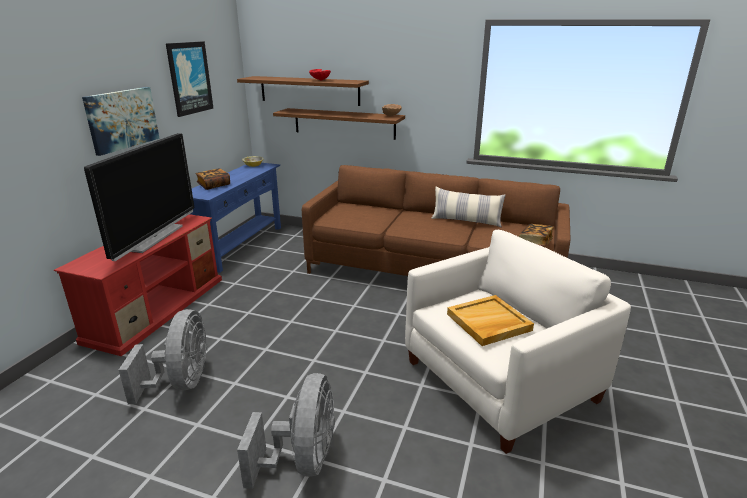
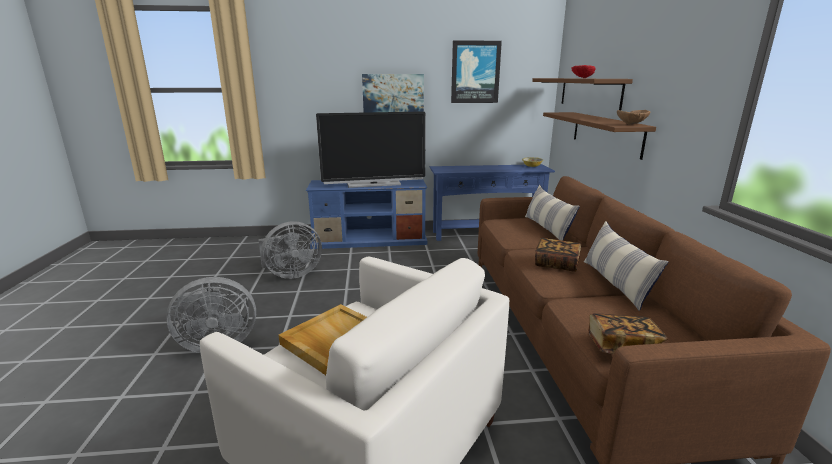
camera: 65 degrees right, 5 degrees down
red tv stand [54,214,222,356] -> blue tv stand [306,179,427,249]
book [195,168,230,190] -> book moved to [535,238,581,272]
none -> pillow [525,185,580,241]

